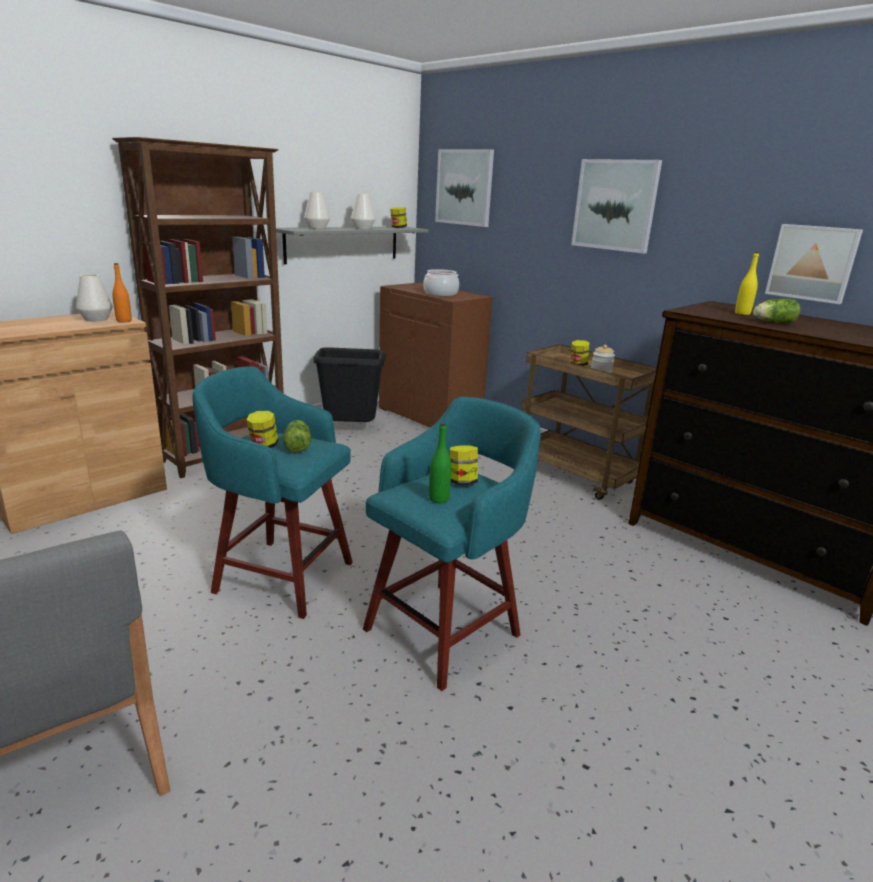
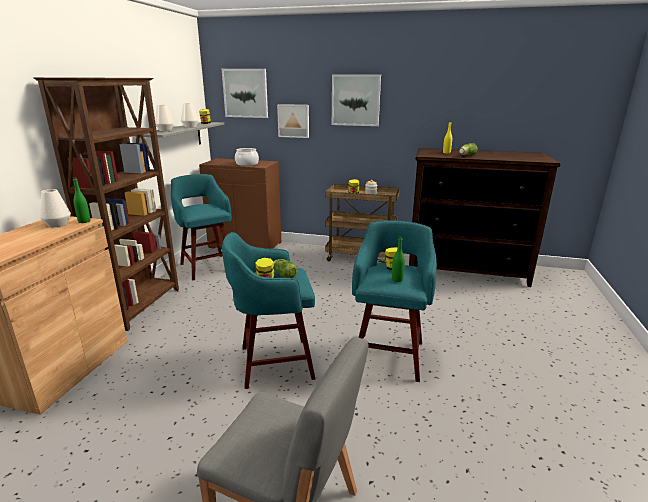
camera: 30 degrees left, 0 degrees up
orange bottle [112,263,132,323] -> green bottle [73,178,90,223]
black trash can [313,347,386,422] -> turquoise stool [171,174,232,280]
picture [765,224,863,304] -> picture moved to [277,104,309,138]

